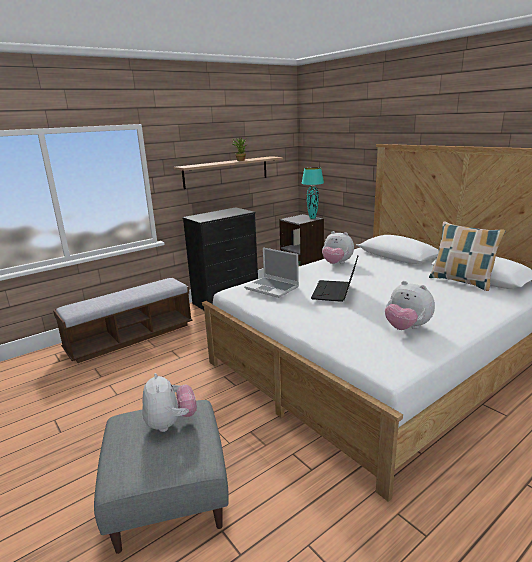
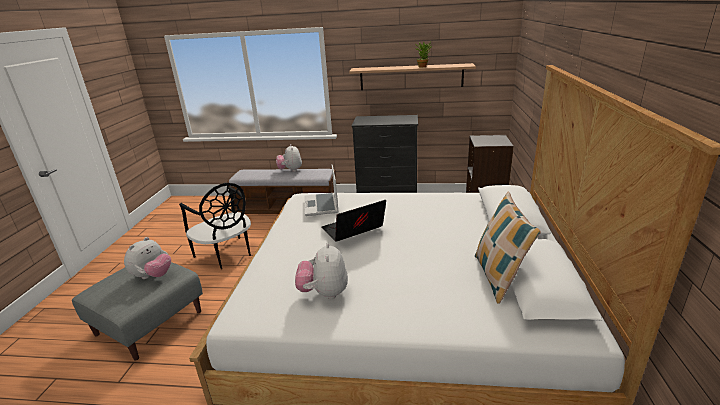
camera: 45 degrees right, 5 degrees up
turquoise table lamp [301,167,324,219] -> none
plush toy [322,231,354,264] -> plush toy moved to [276,144,302,172]
none -> black chair [179,183,251,269]

